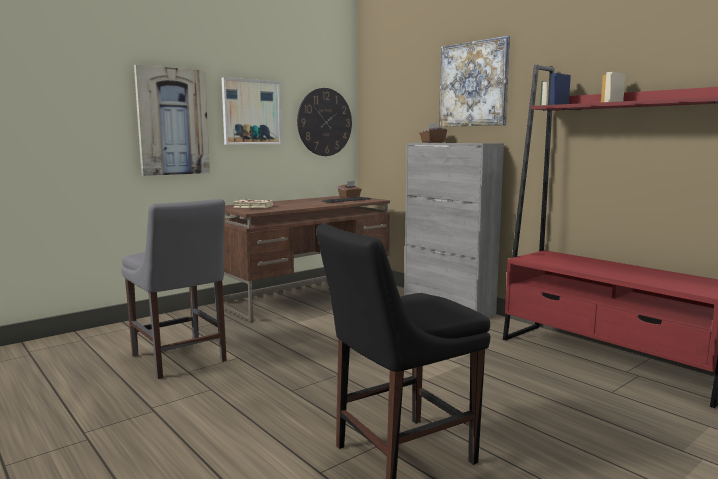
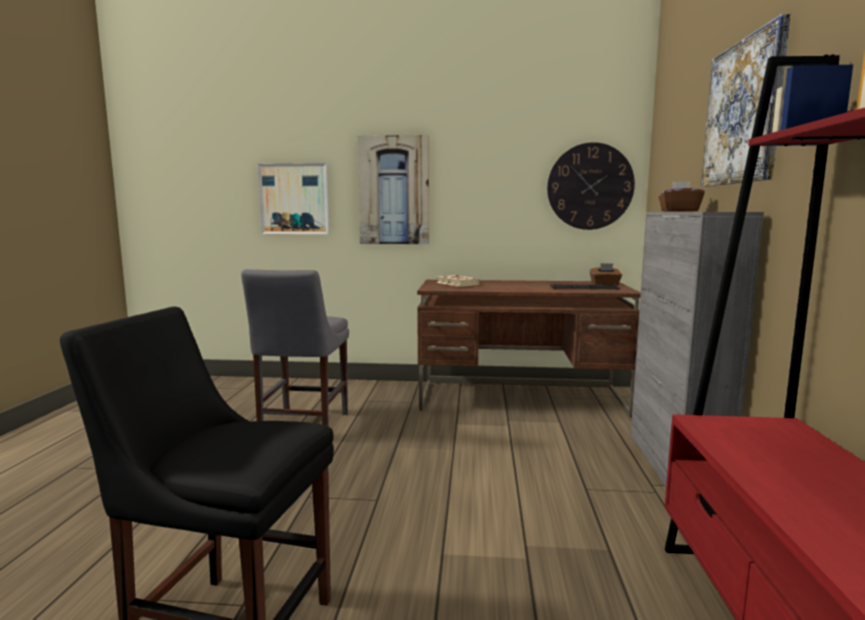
camera: 45 degrees right, 0 degrees up
picture [222,77,282,145] -> picture moved to [258,163,330,234]

